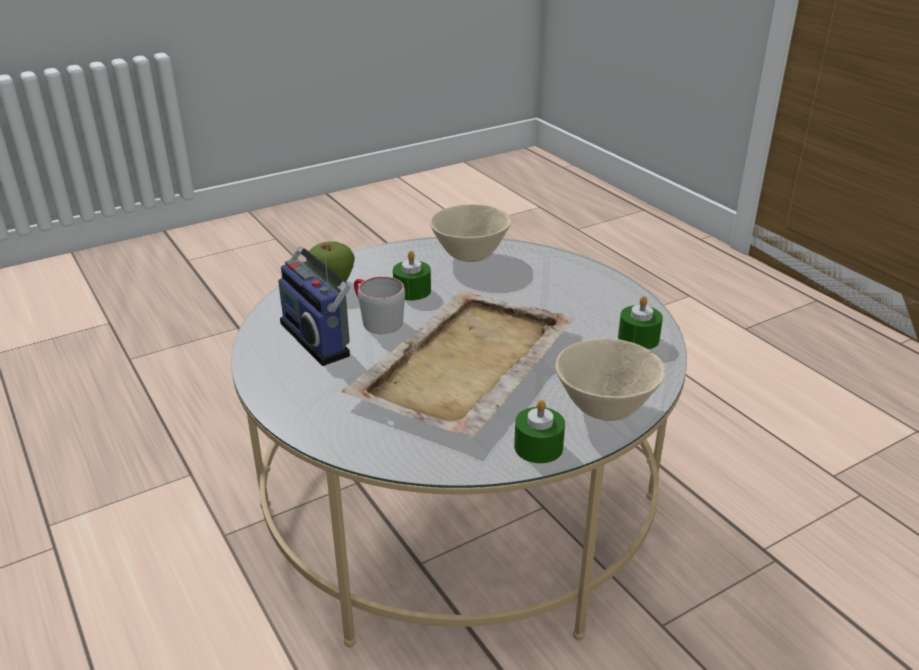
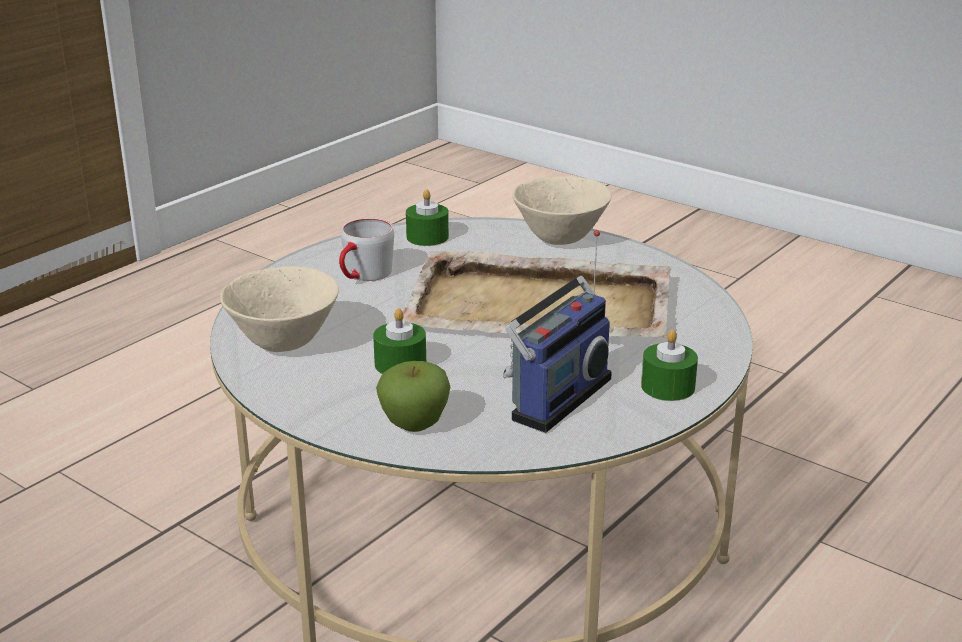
camera: 110 degrees left, 5 degrees down
grey mug [354,276,405,334] -> grey mug moved to [339,218,394,281]
green candle [514,400,565,463] -> green candle moved to [641,329,698,401]

